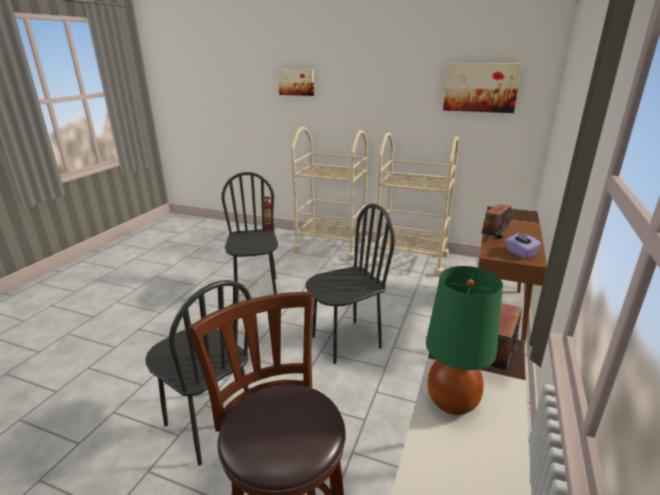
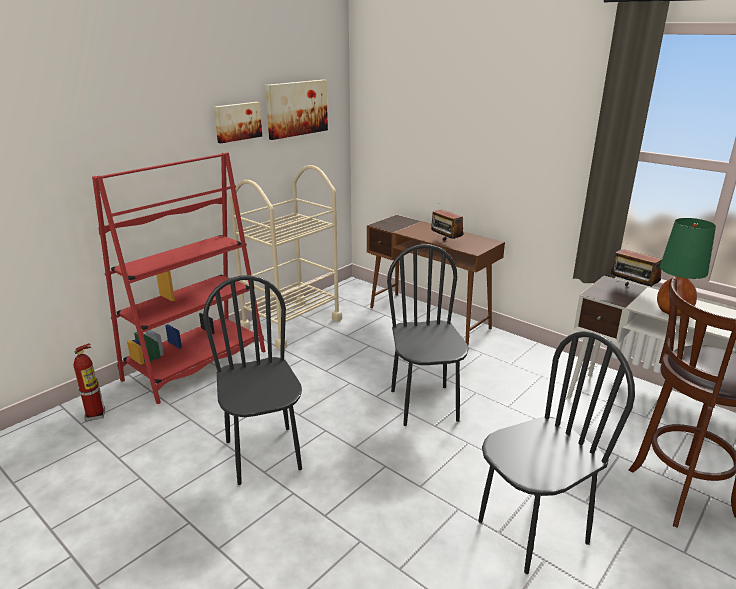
camera: 70 degrees left, 0 degrees up
black chair [222,172,278,294] -> black chair turned 60 degrees clockwise [203,275,302,485]
picture [278,69,314,96] -> picture moved to [214,102,262,144]
beige cart [291,127,368,261] -> red bookcase [92,153,265,404]
purple tissue box [505,231,542,259] -> none

